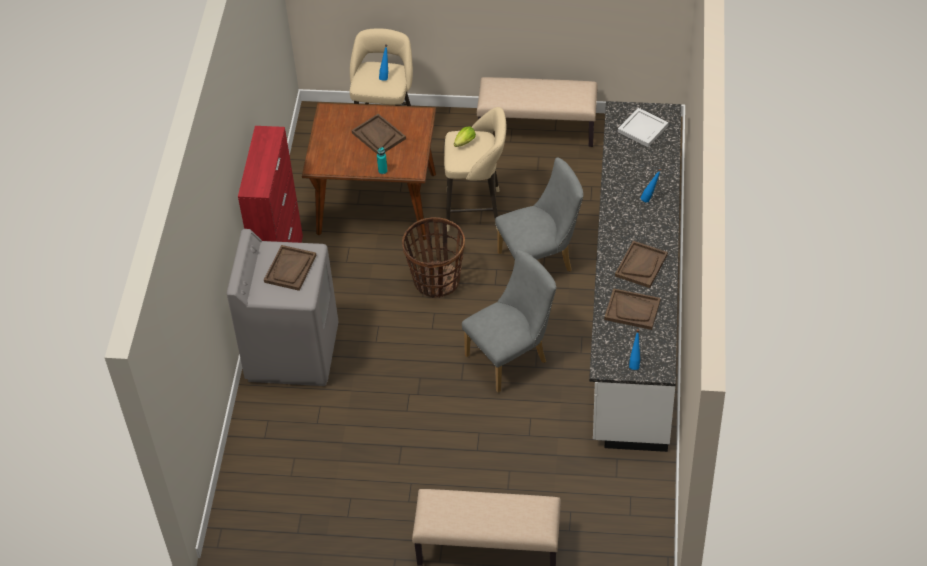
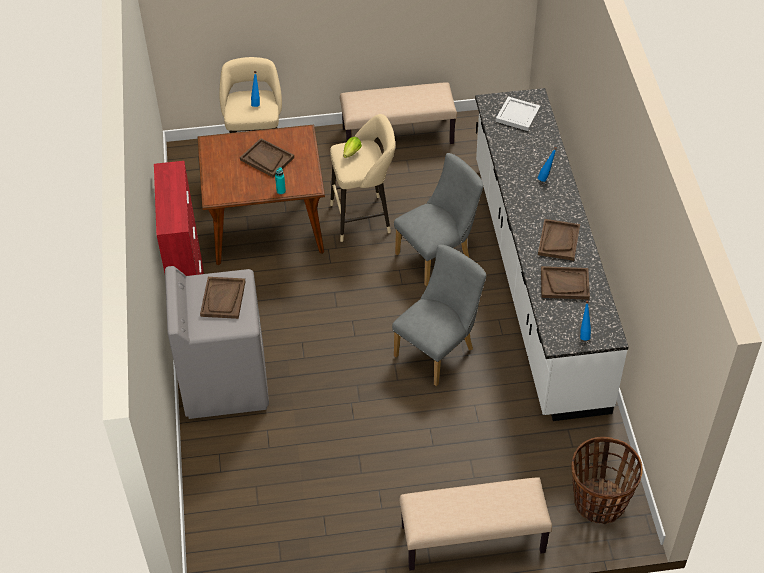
camera: 15 degrees left, 0 degrees up
basket [402,217,465,298] -> basket moved to [571,437,643,524]

